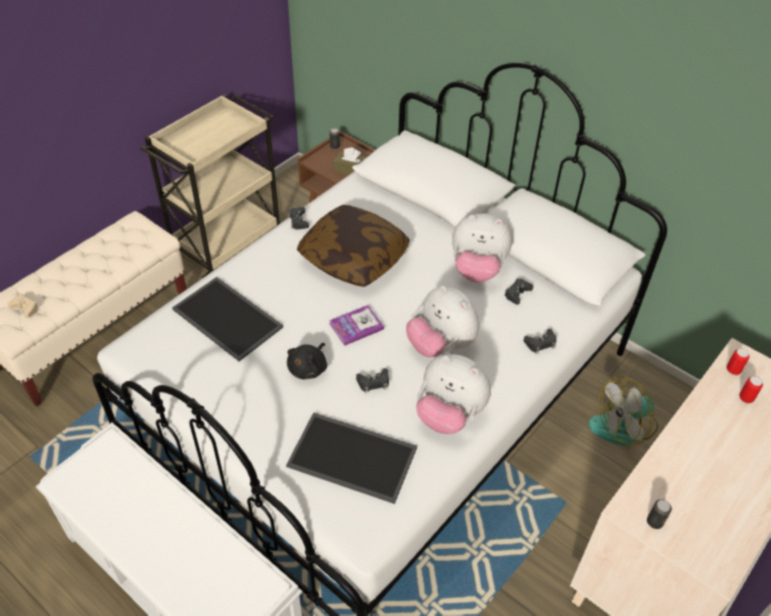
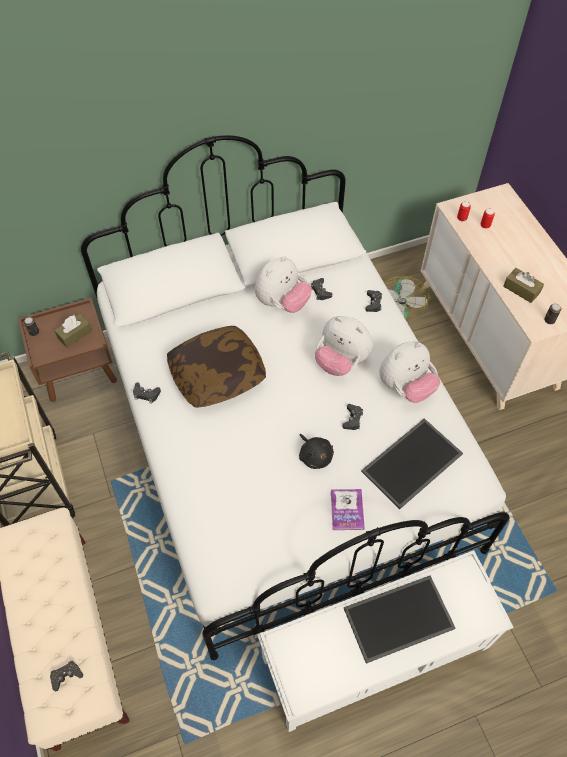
camera: 60 degrees left, 10 degrees up
beige game controller [8,294,39,318] -> black game controller [50,661,83,692]
tray [172,277,283,361] -> tray moved to [344,575,456,663]
book [329,305,384,346] -> book moved to [331,489,365,530]
plush toy [406,285,479,357] -> plush toy turned 45 degrees clockwise [315,316,373,376]
none -> brown tissue box [503,268,544,303]

